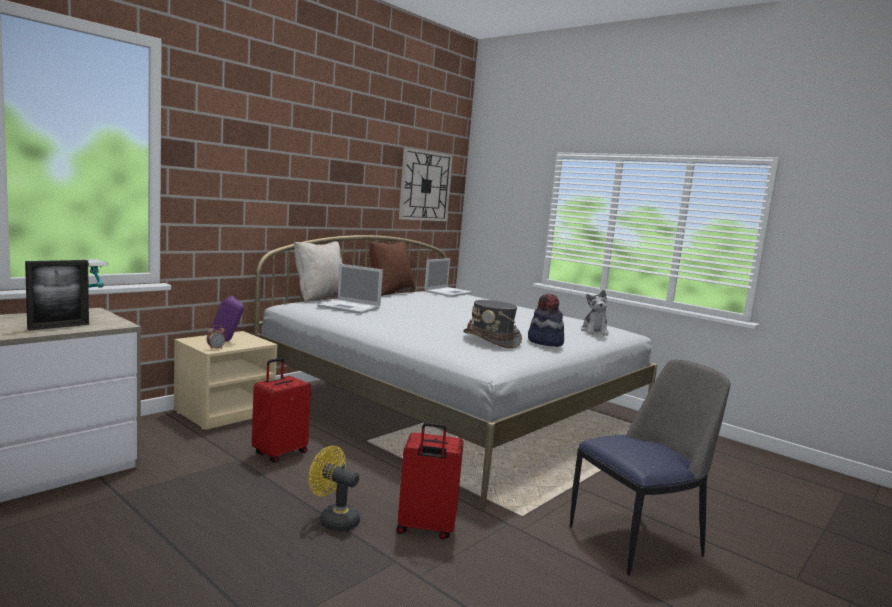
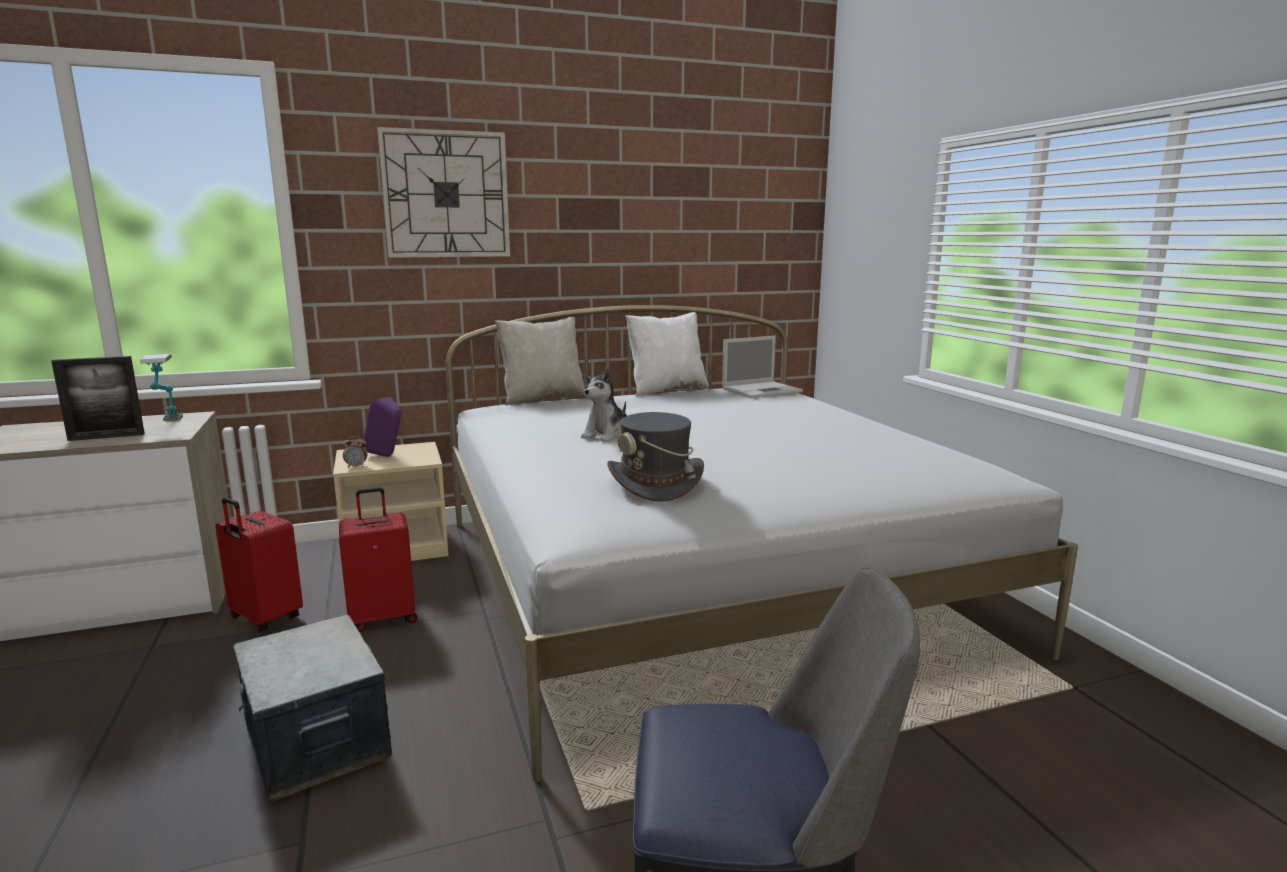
camera: 30 degrees right, 5 degrees up
yellow fan [309,446,360,532] -> storage box [233,615,392,803]
laptop [317,264,383,314] -> none
brown pillow [369,241,415,296] -> white pillow [626,312,709,397]
red suitcase [396,422,464,540] -> red suitcase moved to [215,497,303,632]
wall clock [399,148,453,221] -> wall clock moved to [377,127,510,258]
hat [528,294,564,347] -> none
plush toy [581,290,608,336] -> plush toy moved to [581,368,627,442]

